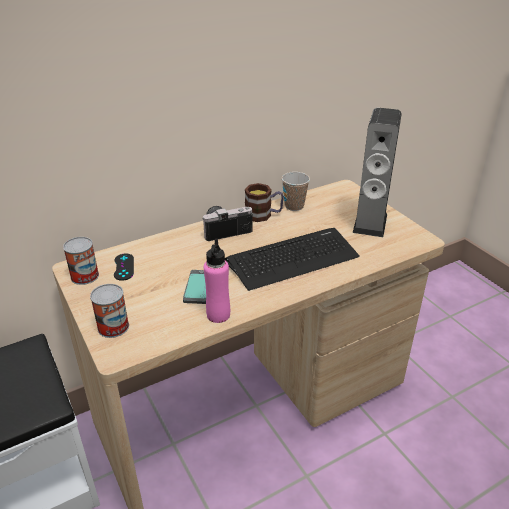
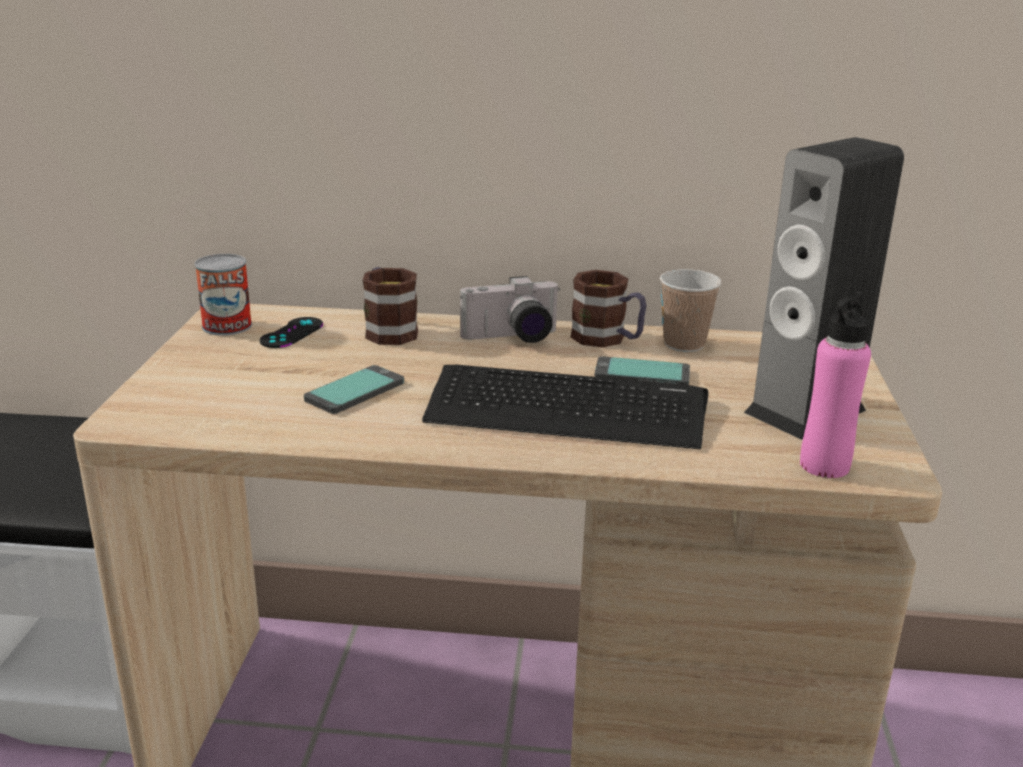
camera: 35 degrees right, 10 degrees down
can [90,284,129,338] -> none
camera [203,206,253,241] -> camera turned 150 degrees clockwise [460,276,560,343]
pink bottle [204,239,230,323] -> pink bottle moved to [800,291,871,478]
none -> mug [363,267,418,345]
none -> phone [594,356,690,385]

